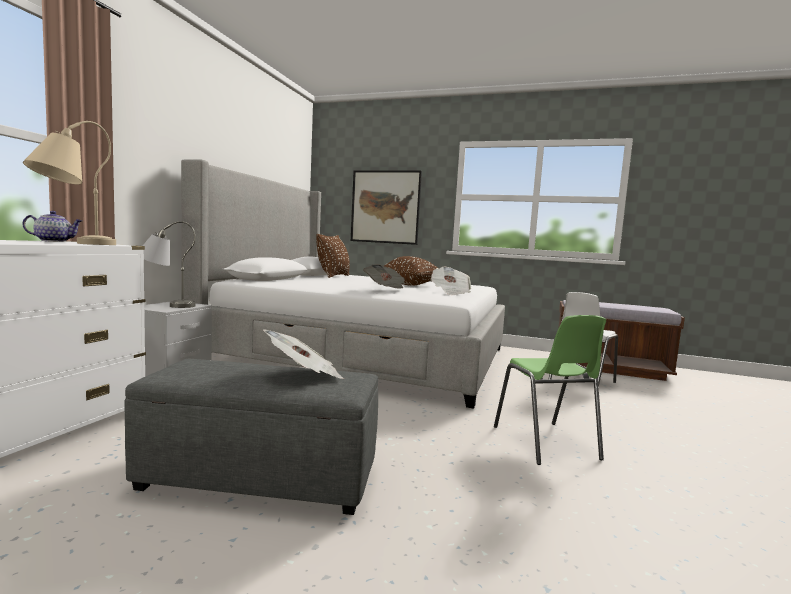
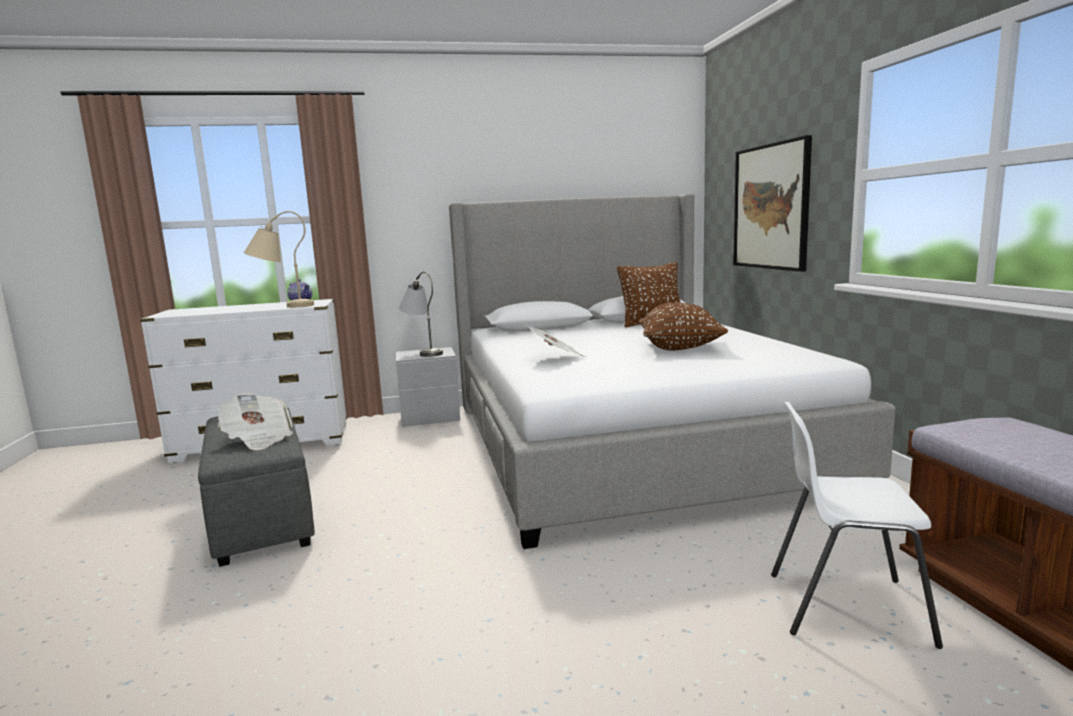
camera: 60 degrees right, 5 degrees up
newspaper [431,267,471,295] -> none
green chair [494,315,606,465] -> none

